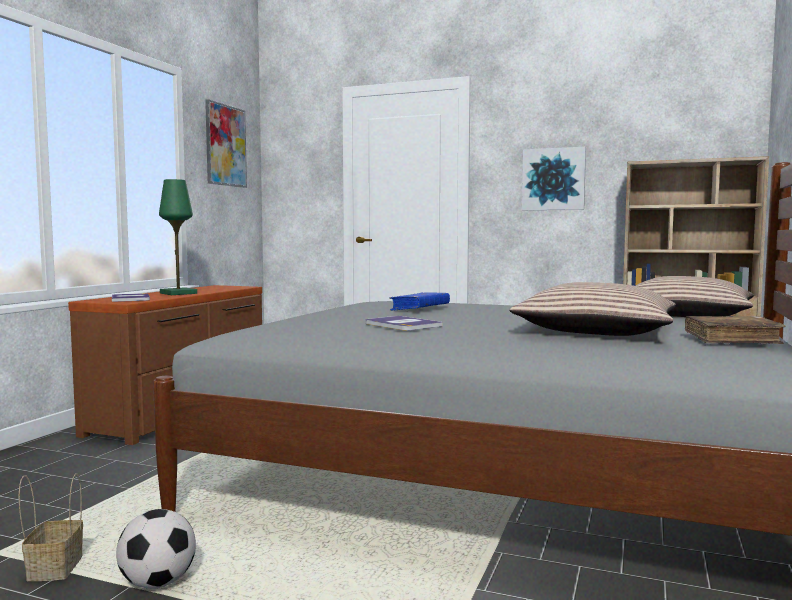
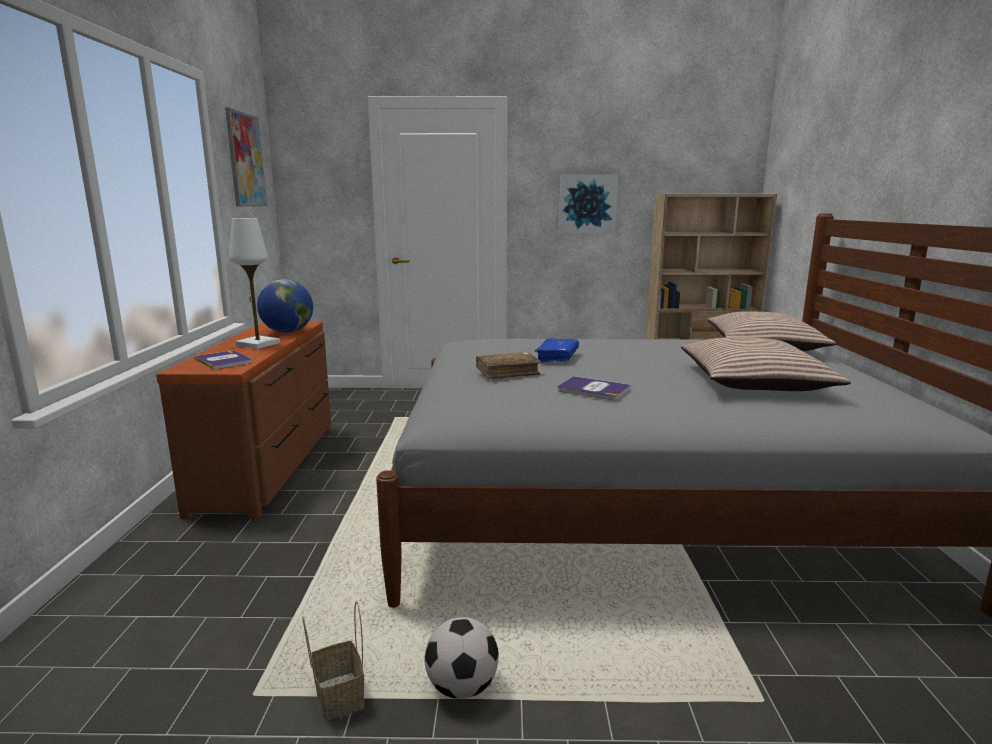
camera: 20 degrees left, 10 degrees up
green table lamp [159,179,197,295] -> white table lamp [229,218,280,349]
brown book [685,316,786,344] -> brown book moved to [476,352,541,380]
none -> globe [257,279,313,333]

